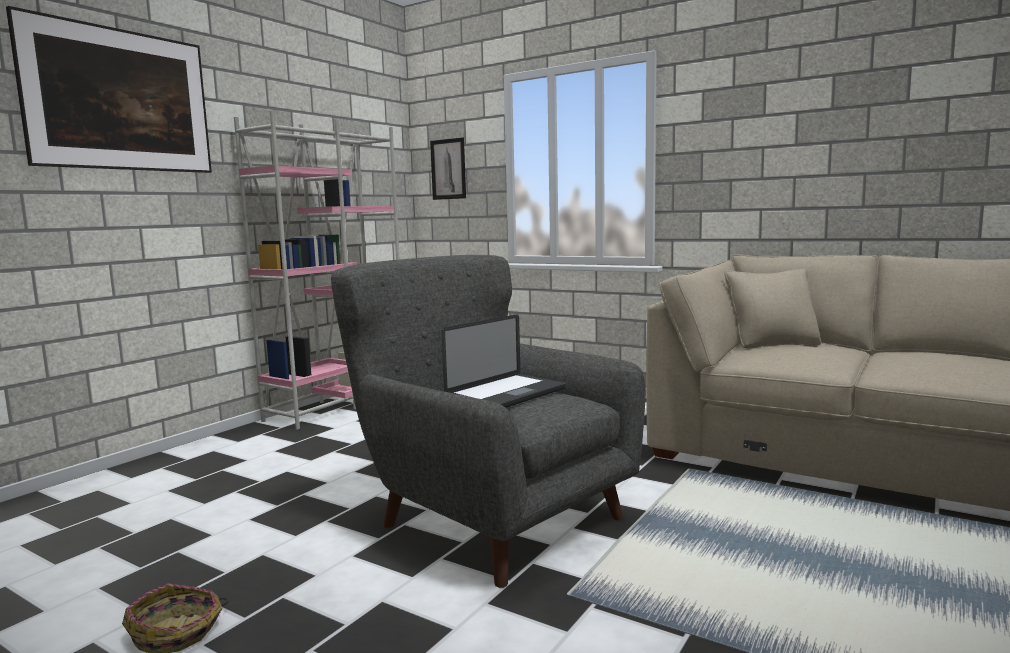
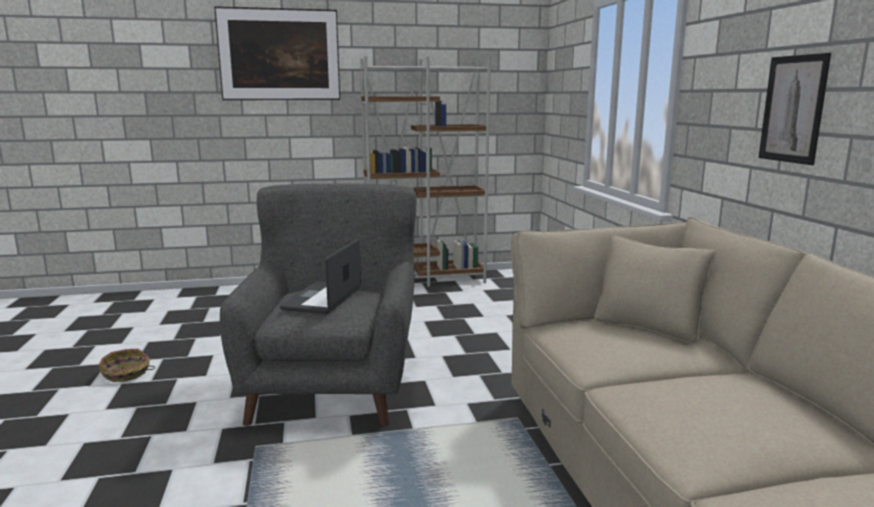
camera: 45 degrees right, 5 degrees up
pink bookcase [234,111,400,430] -> brown bookcase [360,56,491,287]
picture [430,137,466,200] -> picture moved to [758,53,831,165]
laptop [441,315,566,408] -> laptop turned 105 degrees clockwise [280,239,361,314]

